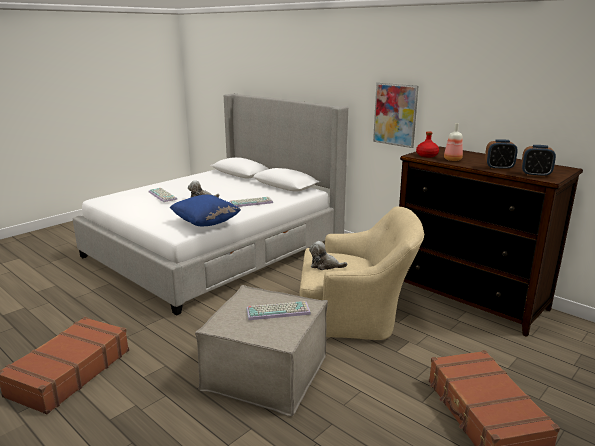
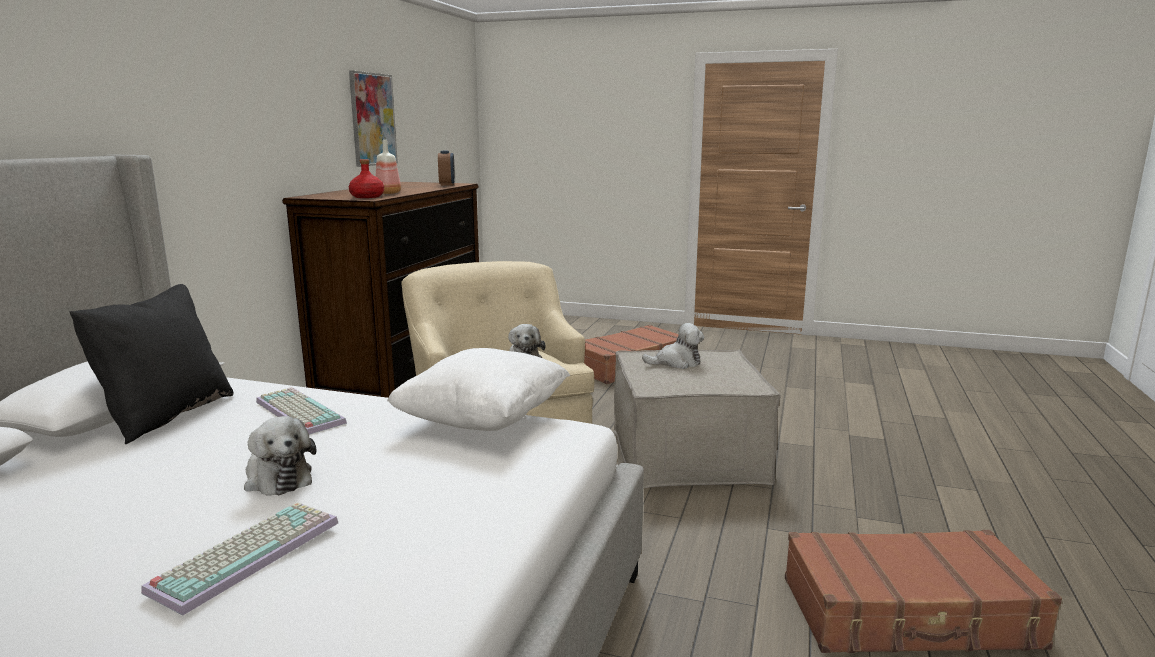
camera: 115 degrees left, 5 degrees down
blue pillow [170,195,241,226] -> white pillow [387,348,570,431]
keyboard [246,301,311,320] -> plush toy [642,323,704,369]
picture [373,83,418,148] -> picture moved to [349,70,398,167]
alarm clock [485,139,518,170] -> none
none -> black pillow [70,284,234,444]

